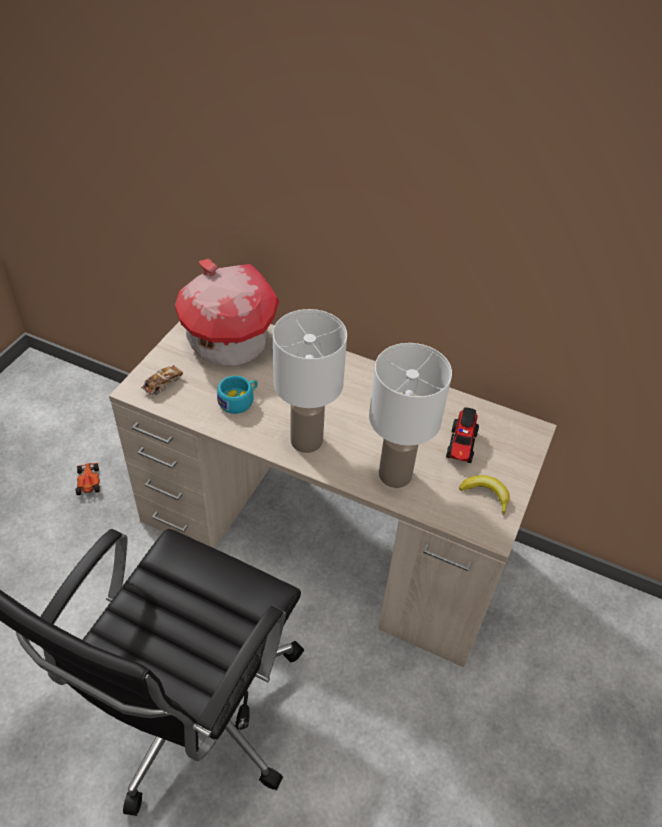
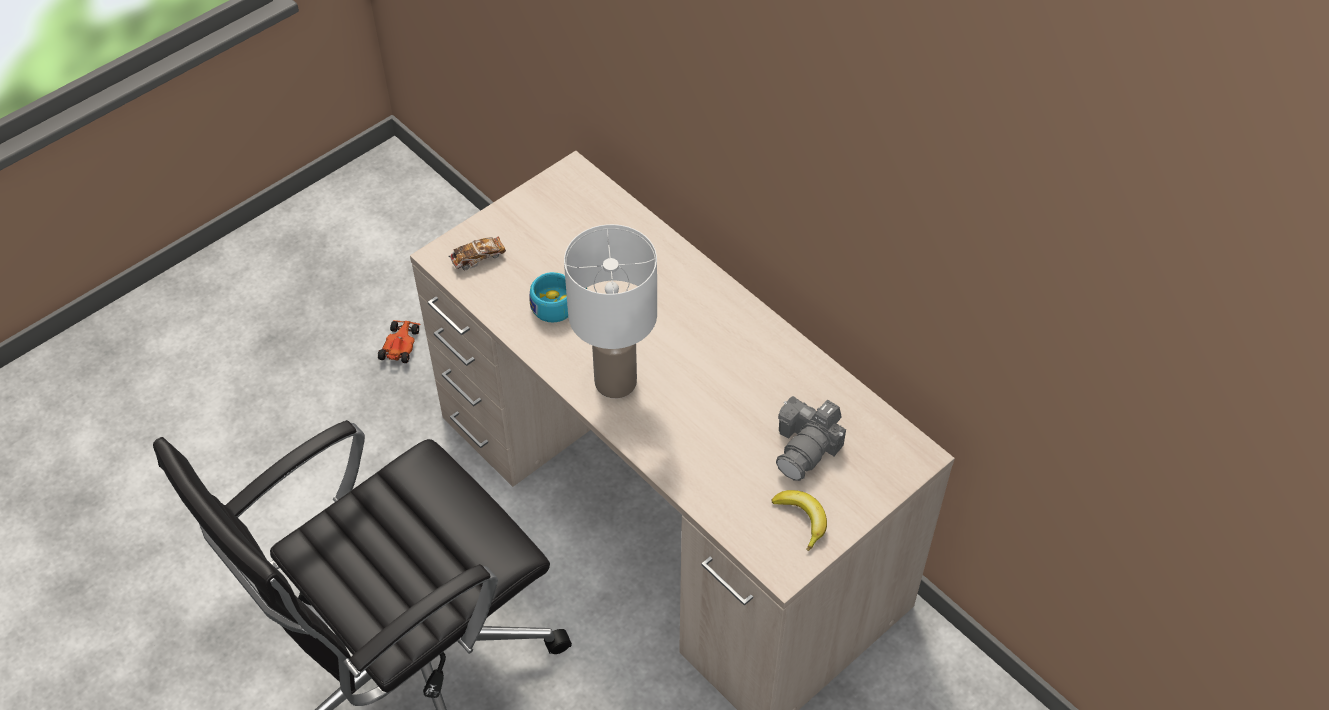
camera: 25 degrees right, 5 degrees up
toy house [175,259,280,366] -> none
white table lamp [369,343,452,488] -> none
toy truck [446,408,479,463] -> camera [776,396,846,481]

